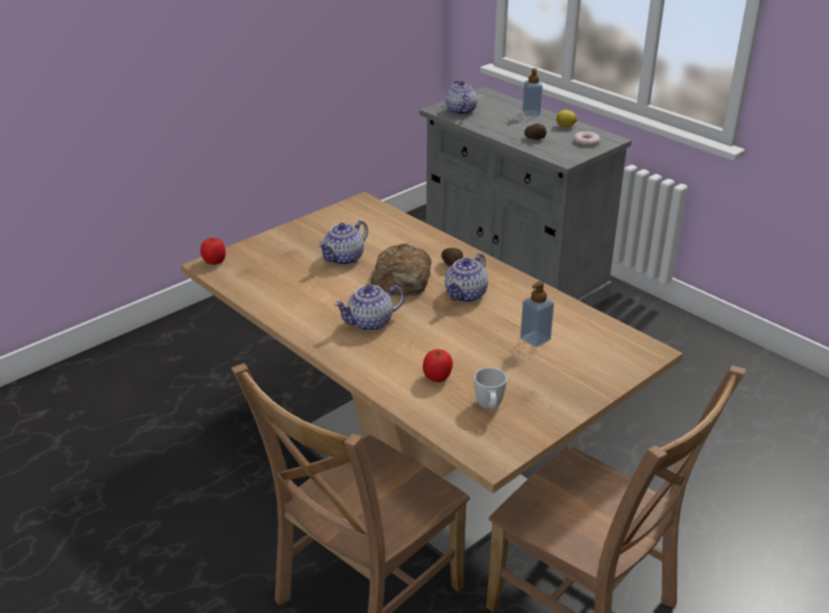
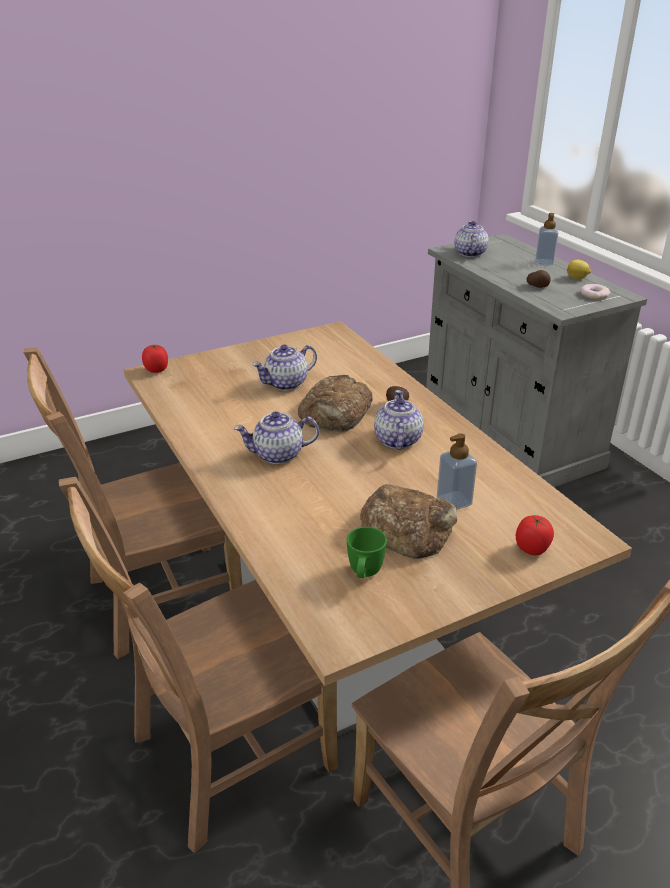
camera: 15 degrees right, 0 degrees up
tomato [423,349,453,382] -> tomato moved to [516,515,554,555]
teapot [445,253,488,302] -> teapot turned 135 degrees clockwise [374,390,424,450]
white mug [474,368,507,409] -> green mug [347,527,387,578]
none -> brown chair [23,348,242,659]
none -> bread [360,484,457,559]

